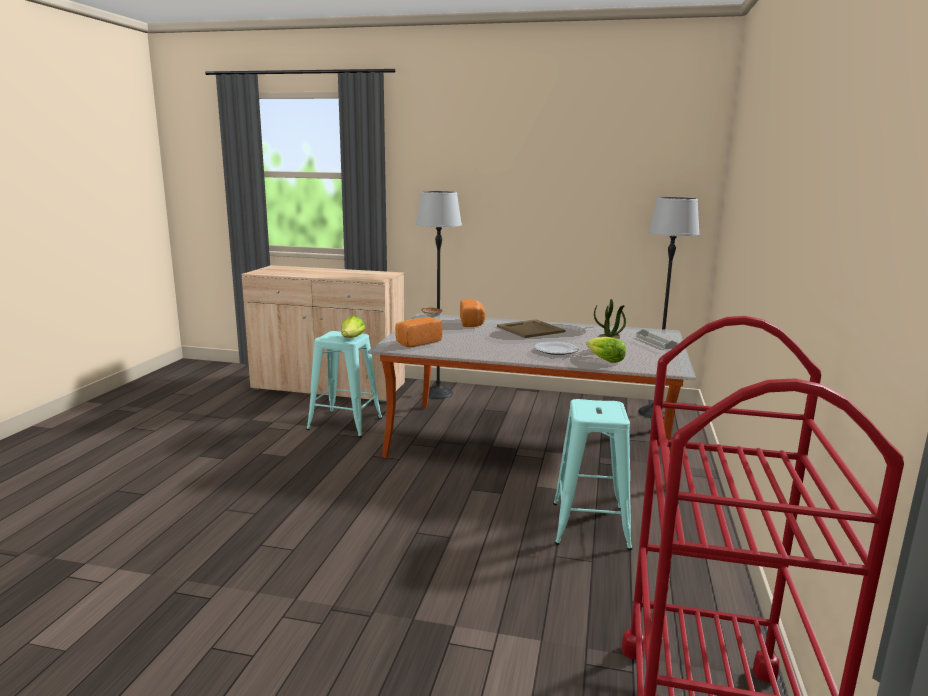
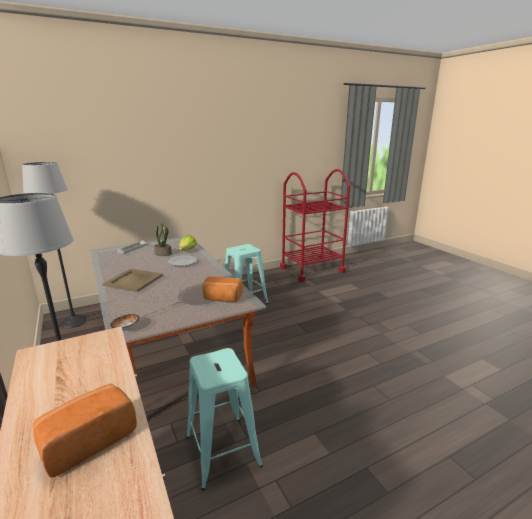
camera: 130 degrees left, 5 degrees up
lettuce [341,316,366,338] -> none
bread [460,300,485,327] -> bread moved to [33,384,137,478]

